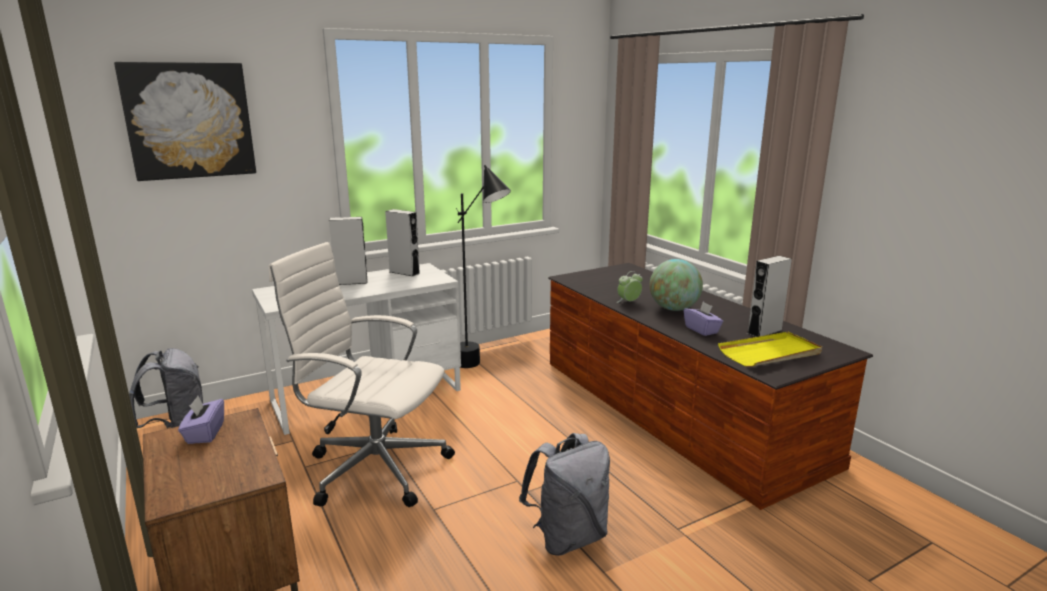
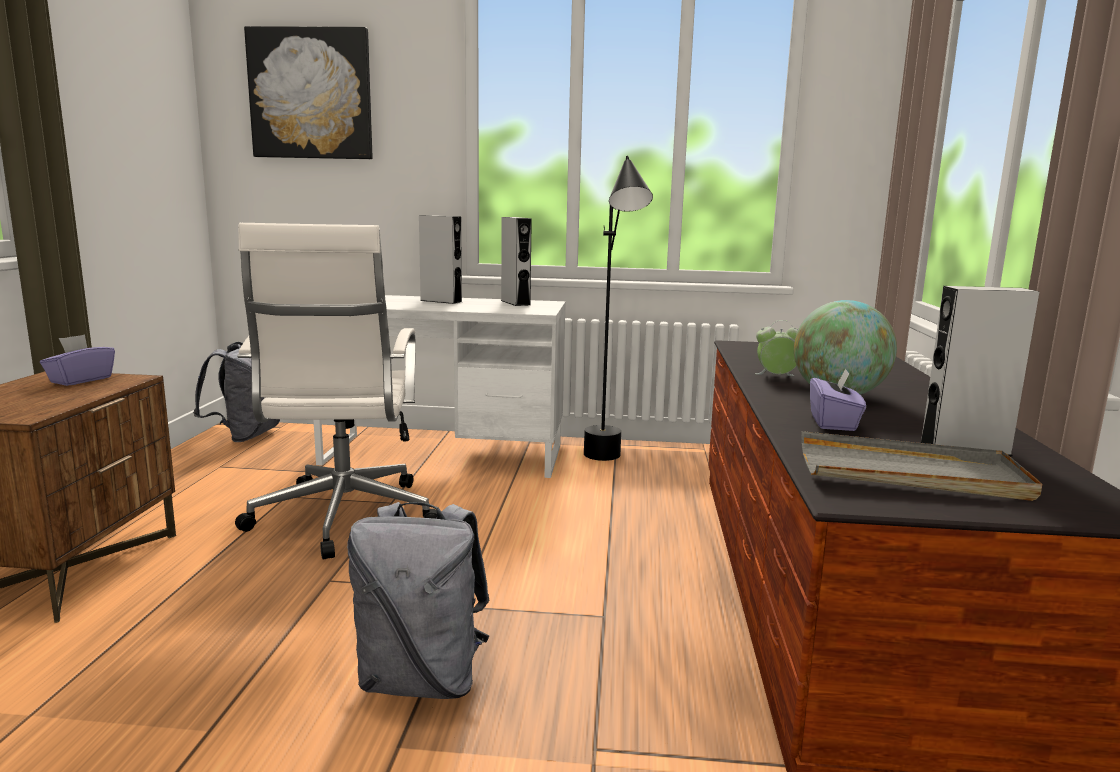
camera: 35 degrees right, 5 degrees down
white office chair [269,242,455,507] -> white office chair turned 150 degrees counterclockwise [235,223,437,560]
yellow tray [718,332,822,367] -> grey tray [801,431,1042,501]

